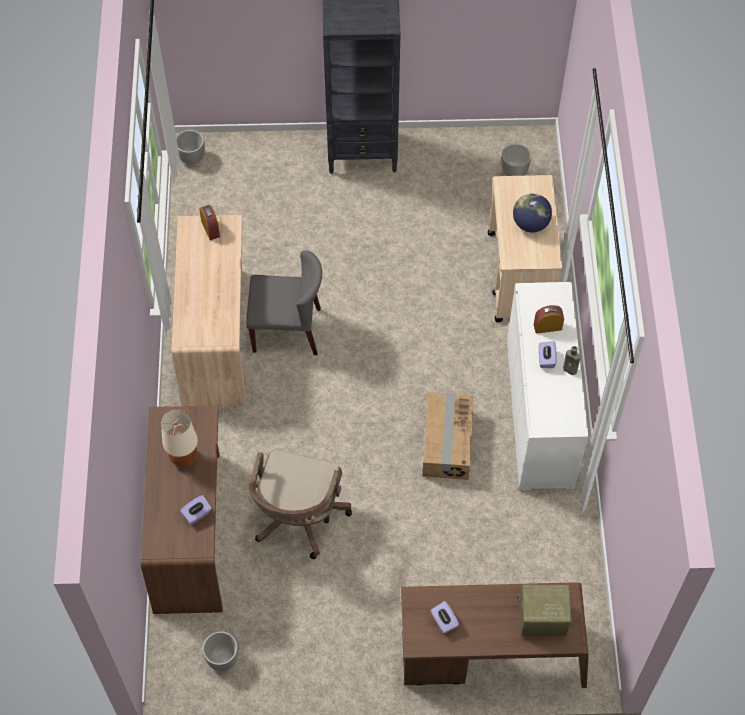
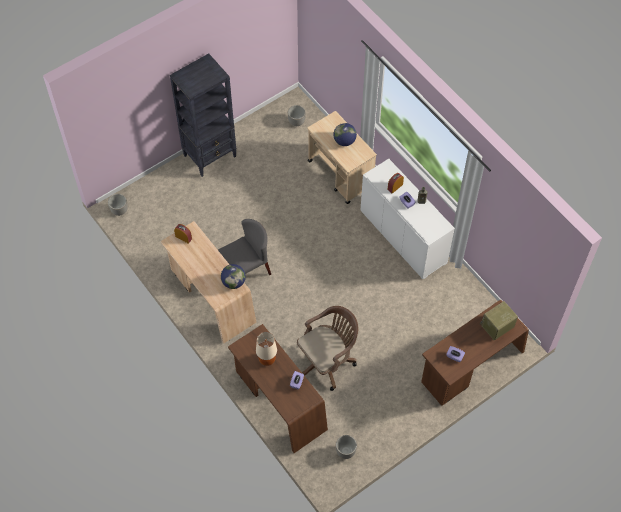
camera: 35 degrees left, 0 degrees up
brown office chair [249,449,352,559] -> brown office chair turned 105 degrees counterclockwise [297,306,358,391]
cardboard box [422,392,474,480] -> none
none -> globe [221,264,246,289]

